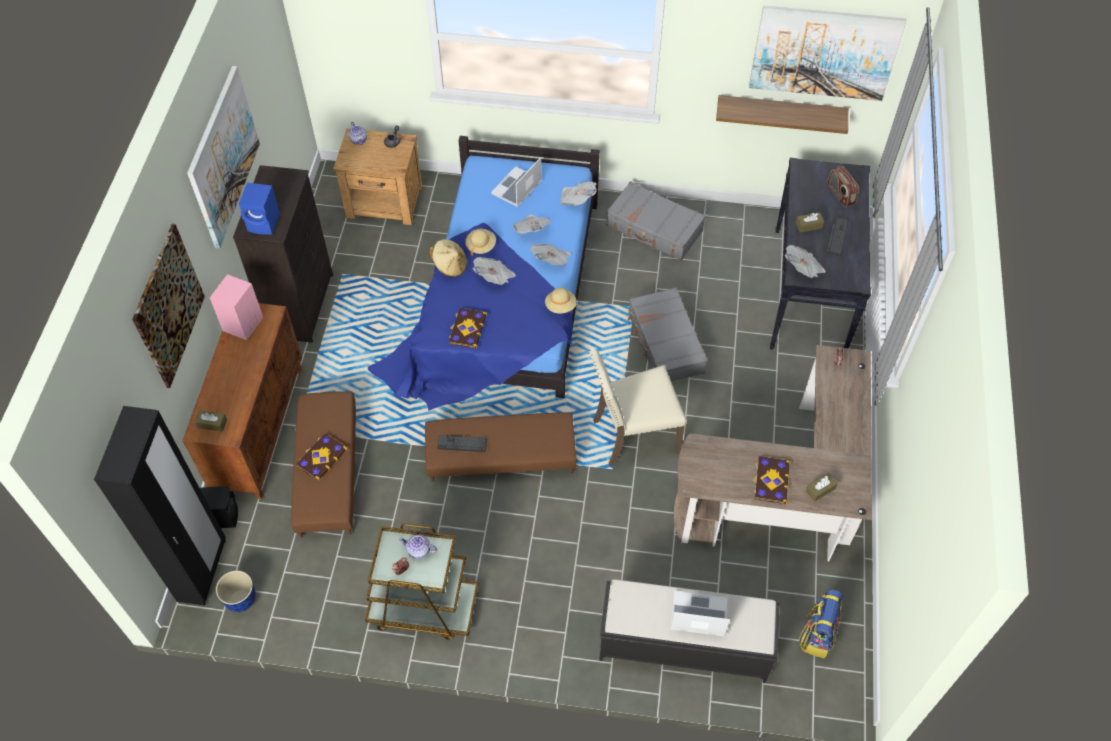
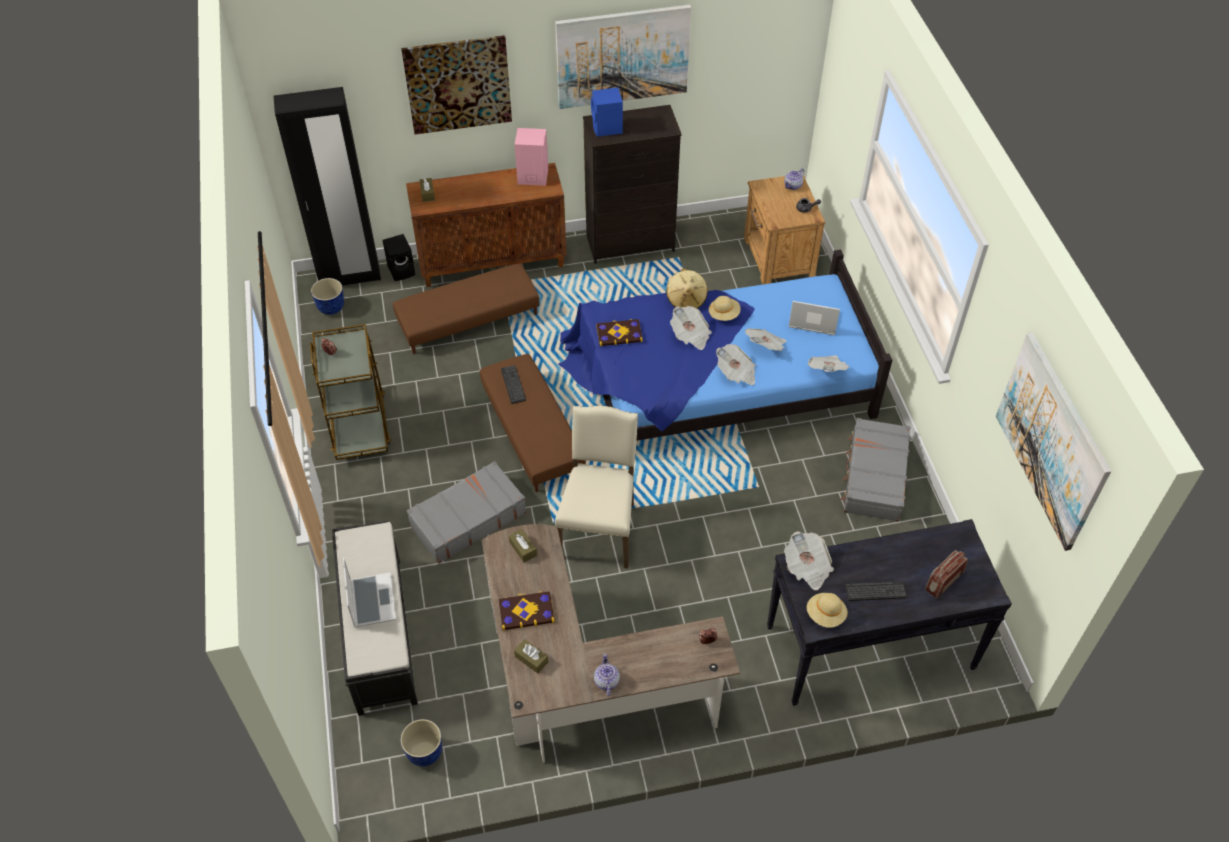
camera: 70 degrees right, 5 degrees down
book [296,433,347,481] -> none
teapot [398,535,437,559] -> teapot moved to [594,653,620,697]
beige hat [545,287,577,314] -> beige hat moved to [807,593,848,628]
beige chair [589,348,687,466] -> beige chair turned 45 degrees clockwise [555,406,638,569]
grey suitcase [628,288,708,381] -> grey suitcase moved to [407,461,527,563]
shelf [716,95,848,134] -> none
brown tissue box [796,212,824,232] -> brown tissue box moved to [509,529,537,562]
backpack [799,590,843,659] -> planter [400,719,442,767]

